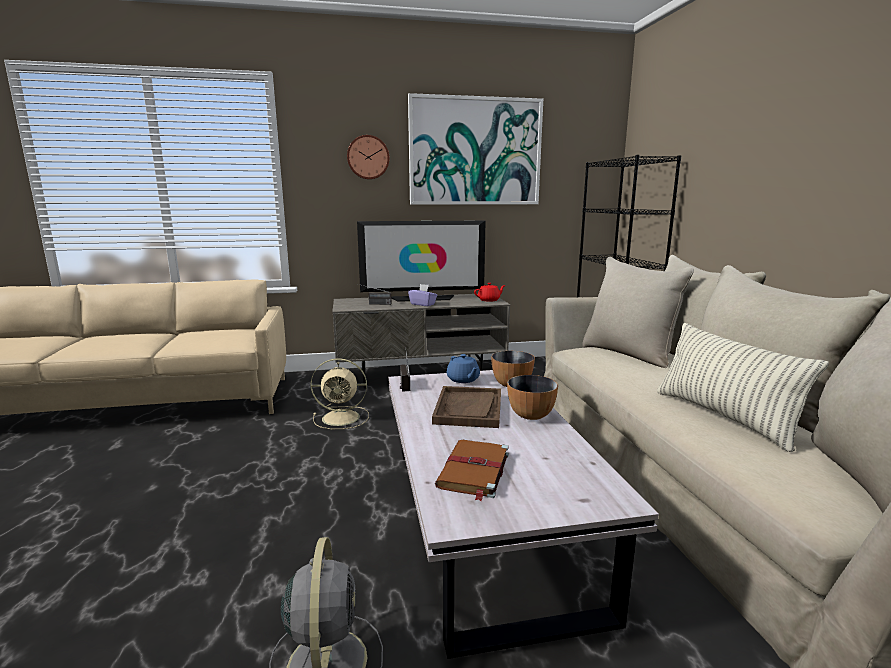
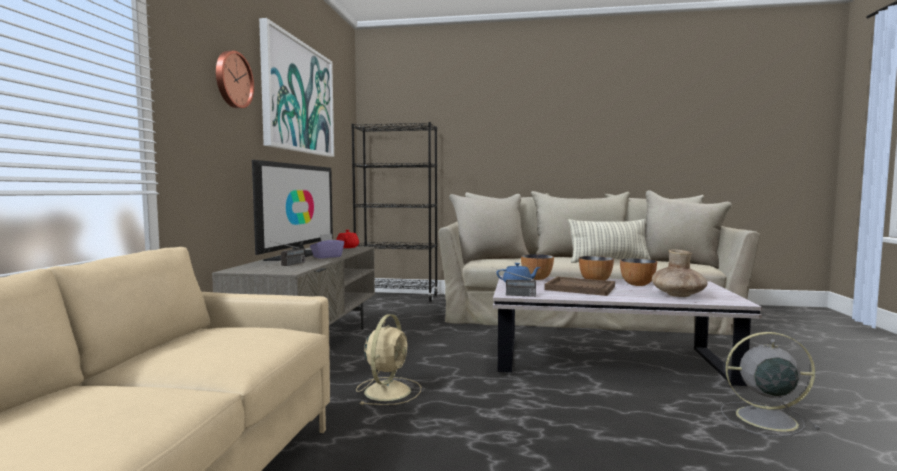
camera: 70 degrees left, 10 degrees down
brown book [435,440,509,501] -> brown vase [652,250,708,297]
none -> bowl [620,258,657,286]

